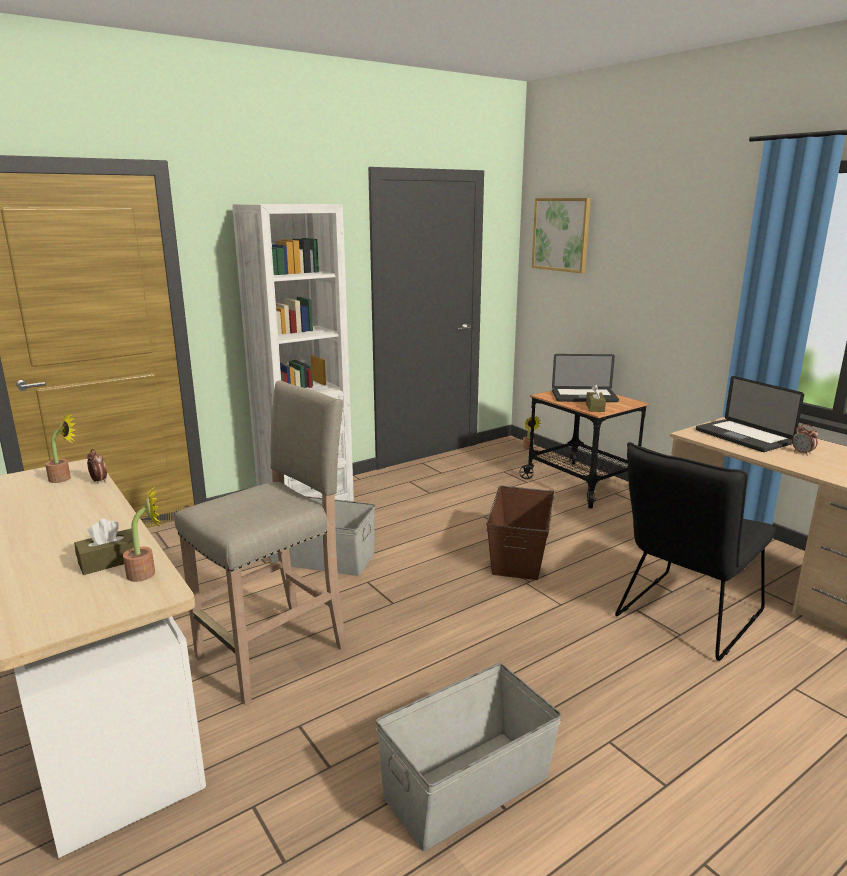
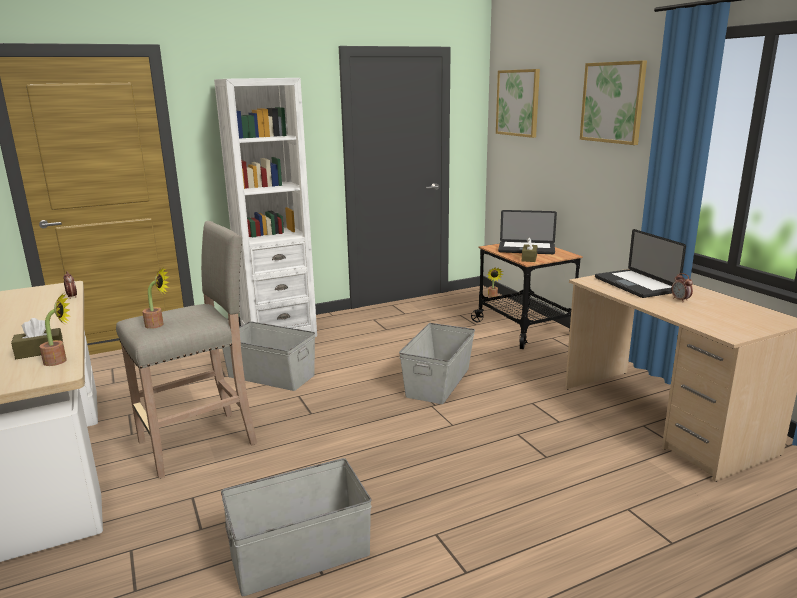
camera: 10 degrees right, 0 degrees up
potted plant [45,413,76,483] -> potted plant moved to [142,268,169,329]
brown storage box [486,486,555,580] -> grey storage box [399,323,475,404]
black chair [615,442,776,661] -> none
none -> picture [580,60,647,145]

